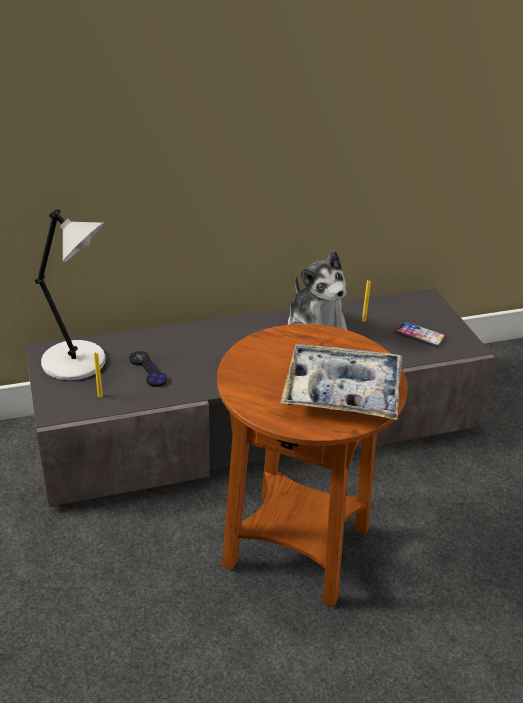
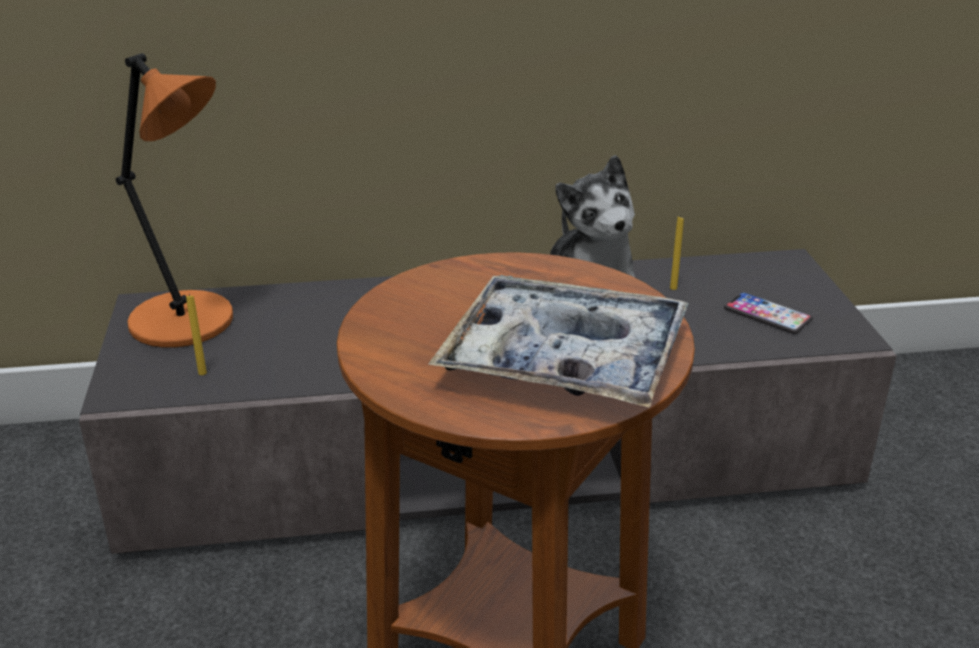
camera: 10 degrees right, 5 degrees down
grey table lamp [35,209,105,381] -> orange table lamp [116,53,233,348]
black game controller [129,351,168,387] -> none

